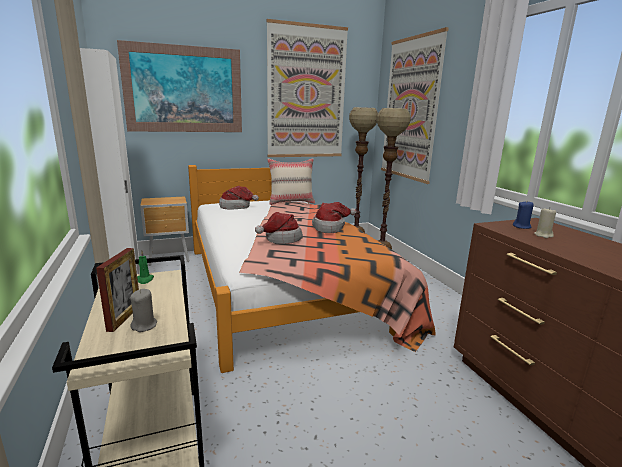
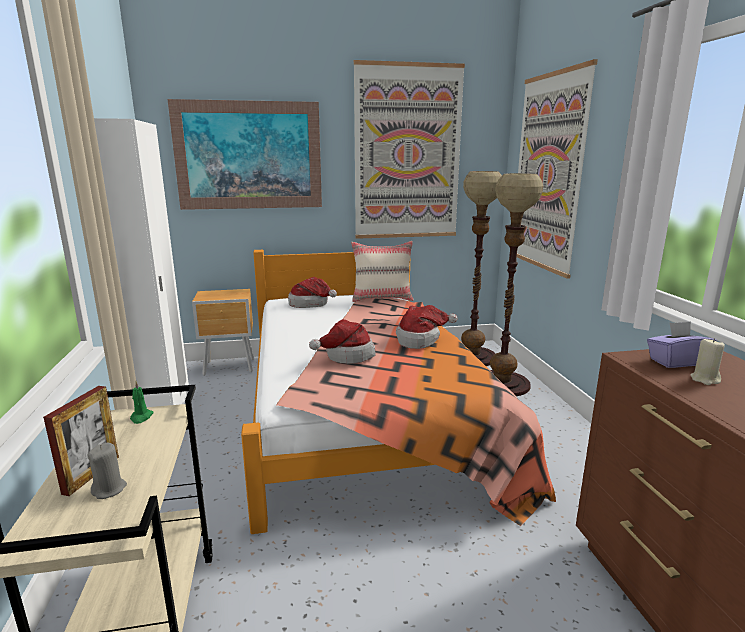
camera: 10 degrees right, 0 degrees up
blue candle [513,200,534,229] -> purple tissue box [647,321,716,368]

